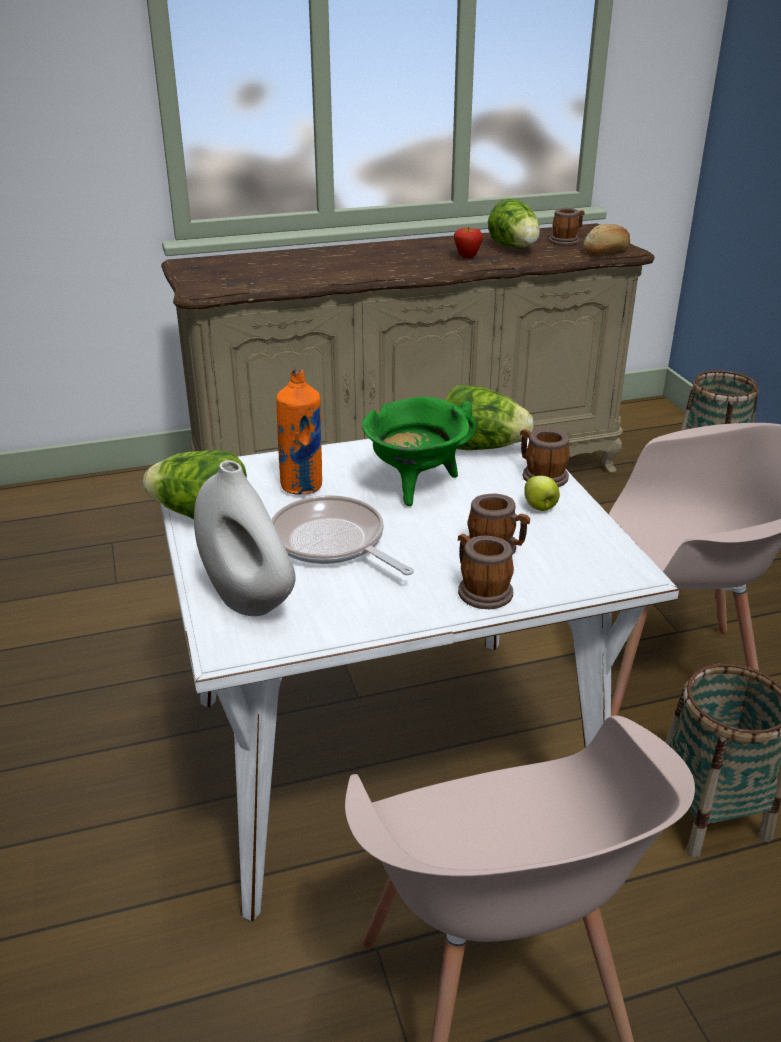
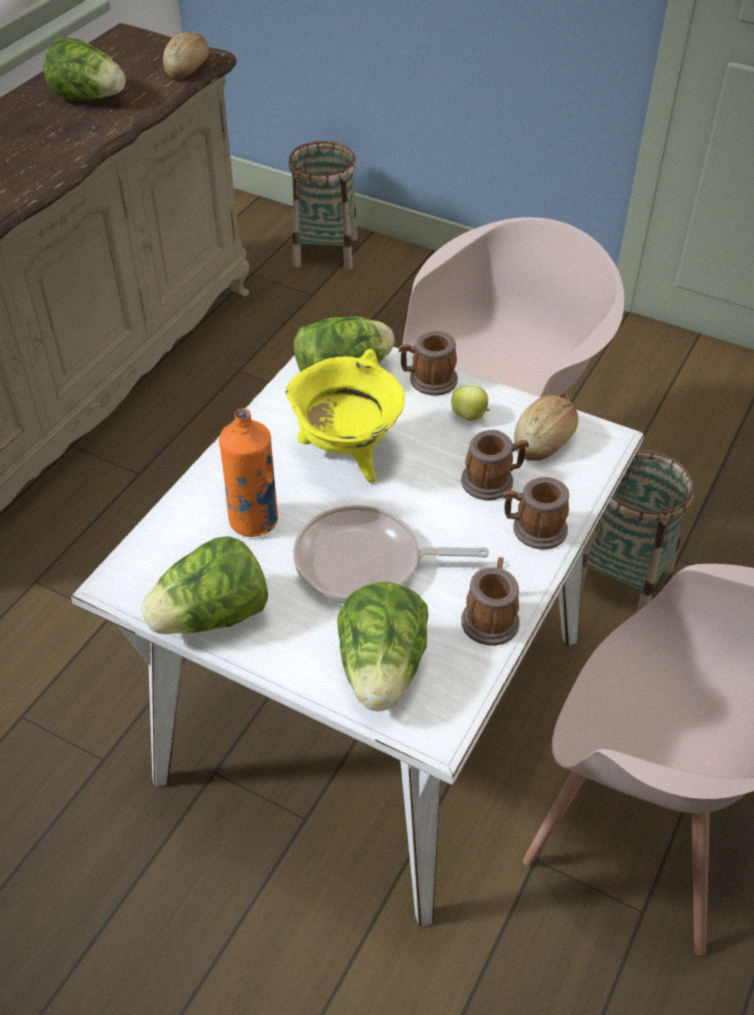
camera: 45 degrees left, 15 degrees up
white vase [194,460,296,616] -> lettuce [337,582,429,712]
green cooking pot [362,397,476,506] -> yellow cooking pot [285,349,405,482]
apple [454,227,483,259] -> none
mug [549,207,585,246] -> mug moved to [461,557,520,646]
none -> bread [514,395,578,461]

